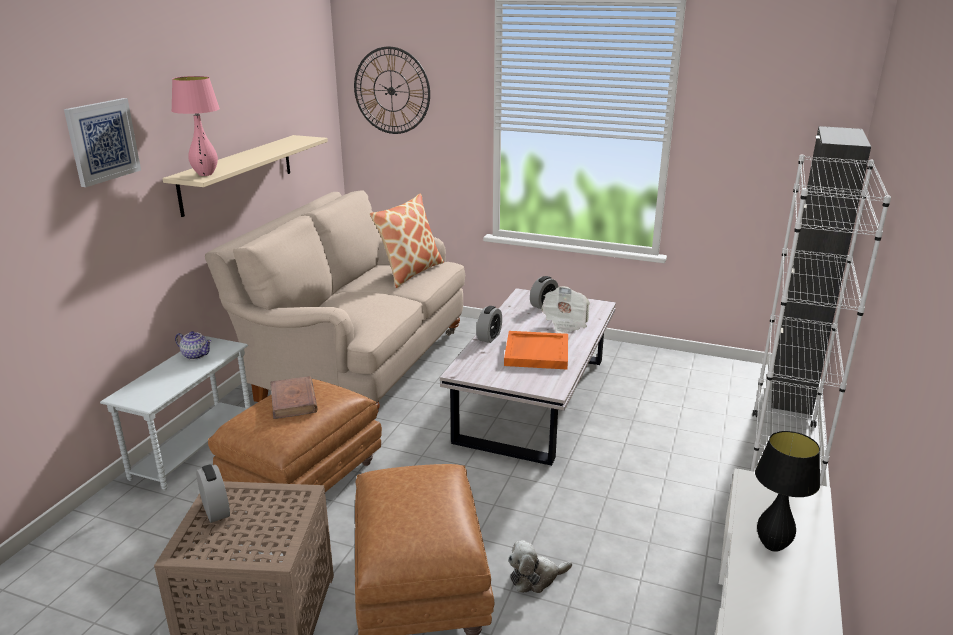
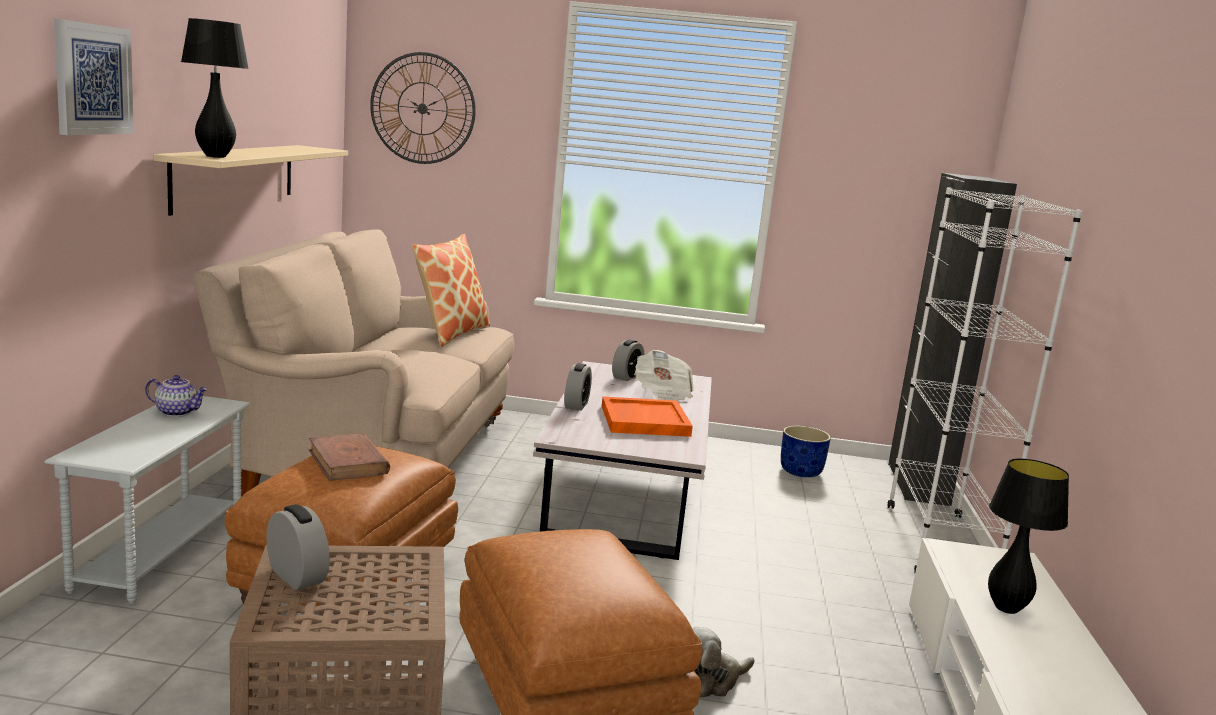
camera: 15 degrees left, 10 degrees down
pink table lamp [171,76,220,176] -> black table lamp [181,18,249,158]
none -> blue planter [781,426,831,477]

